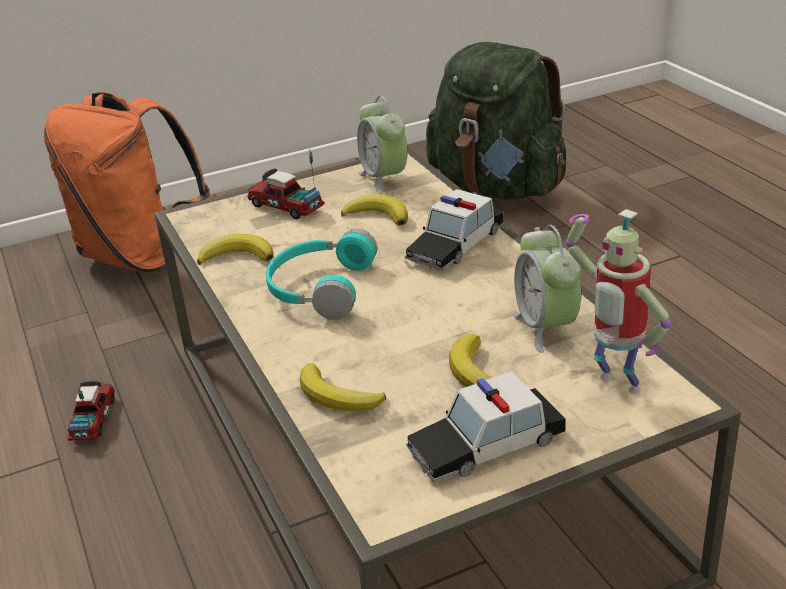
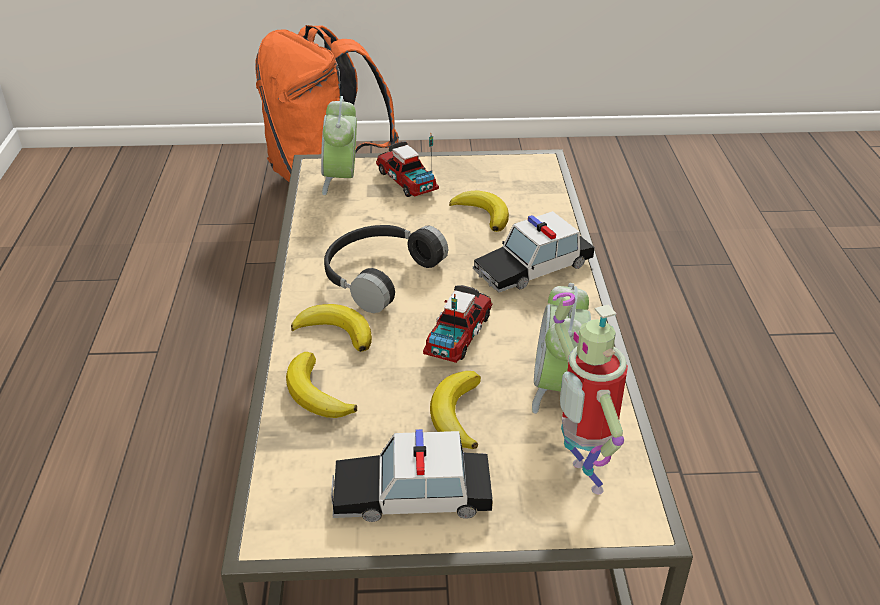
camera: 20 degrees right, 5 degrees up
toy truck [68,381,115,441] -> toy truck moved to [423,285,493,363]
banana [197,234,274,265] -> banana moved to [291,304,372,352]
turquoise headphones [266,229,377,320] -> black headphones [324,225,448,313]
alarm clock [357,96,407,194] -> alarm clock moved to [321,96,357,195]
green backpack [426,42,566,200] -> none

